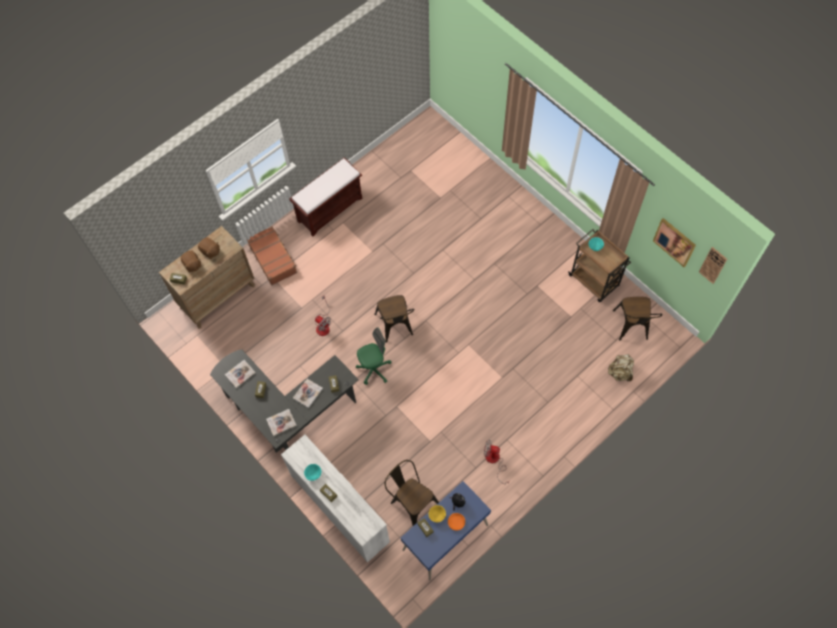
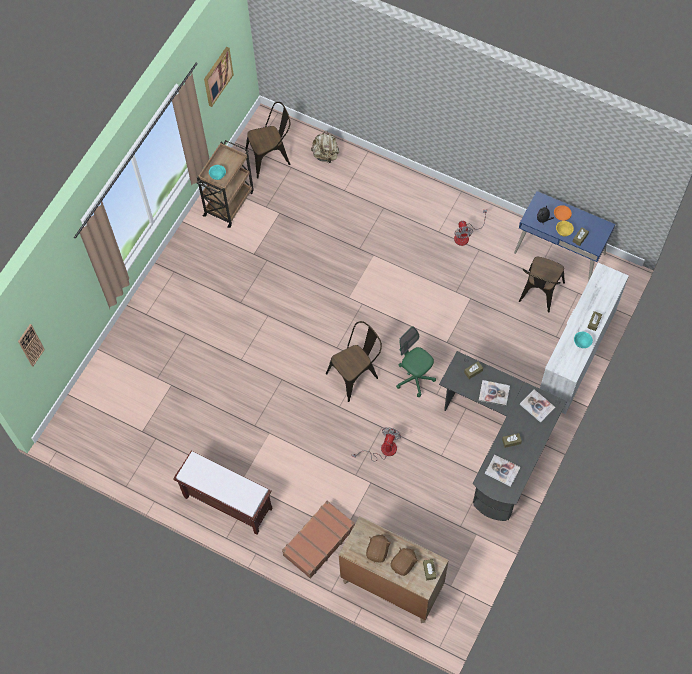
camera: 110 degrees left, 0 degrees up
wall clock [699,247,727,284] -> wall clock moved to [18,324,45,366]

